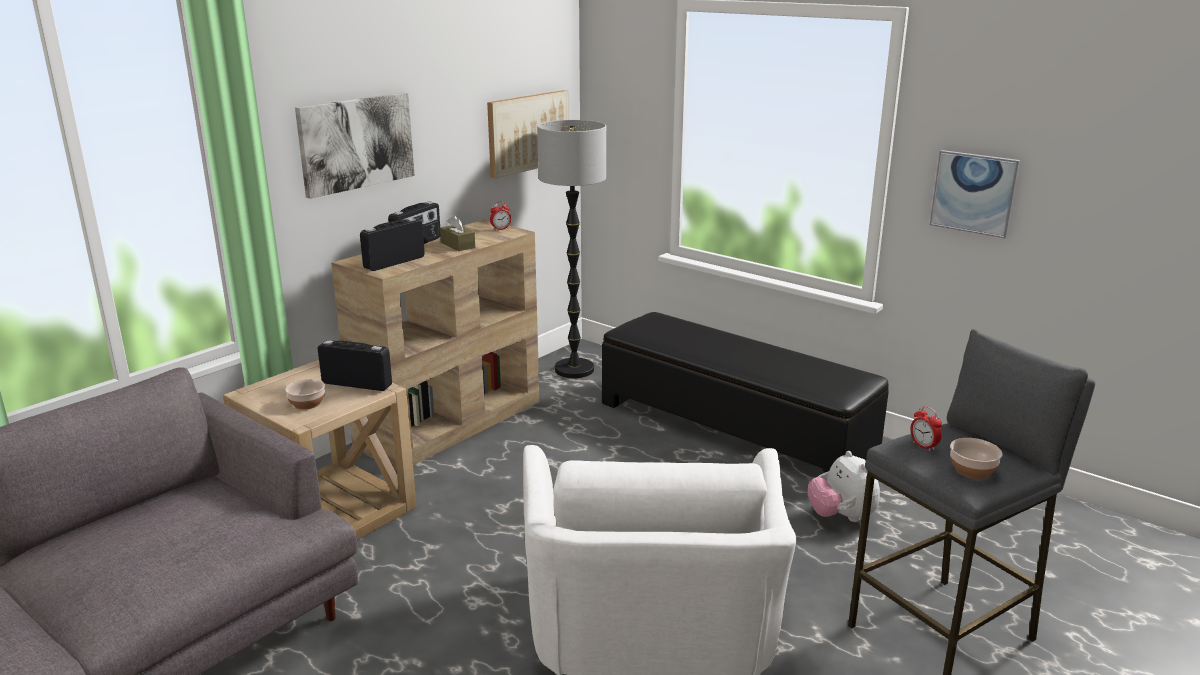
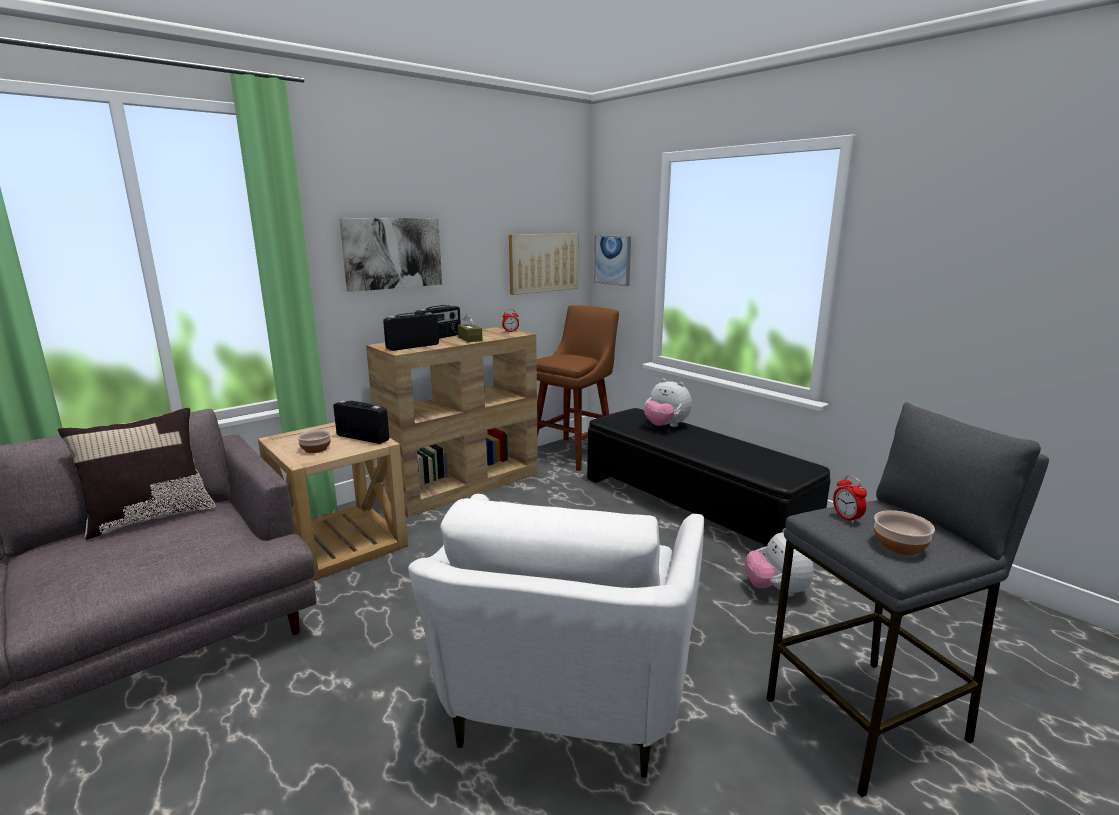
camera: 10 degrees right, 5 degrees down
floor lamp [537,120,606,378] -> brown stool [537,305,619,471]
picture [930,150,1021,239] -> picture moved to [594,235,631,286]
none -> pillow [58,408,216,540]
none -> plush toy [644,378,692,427]

